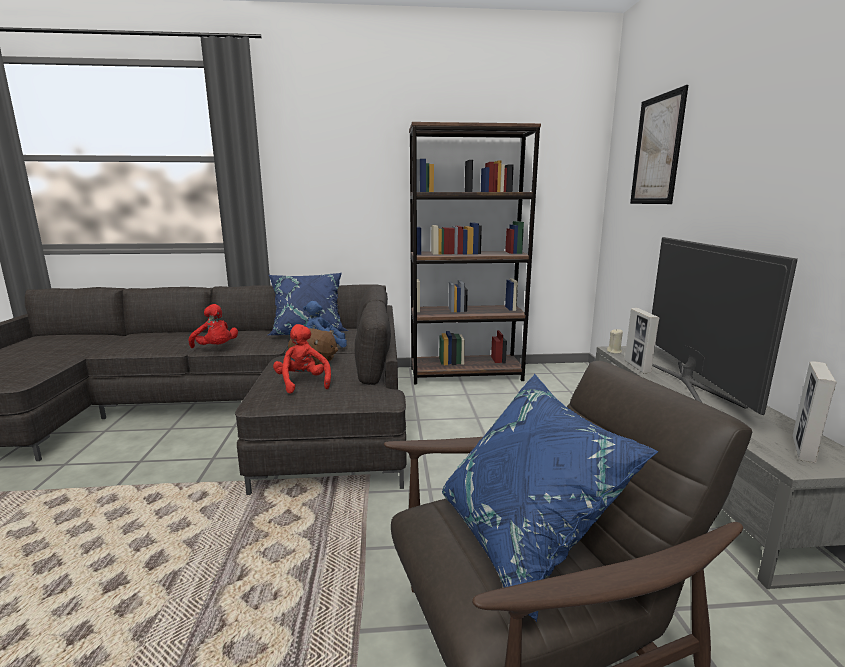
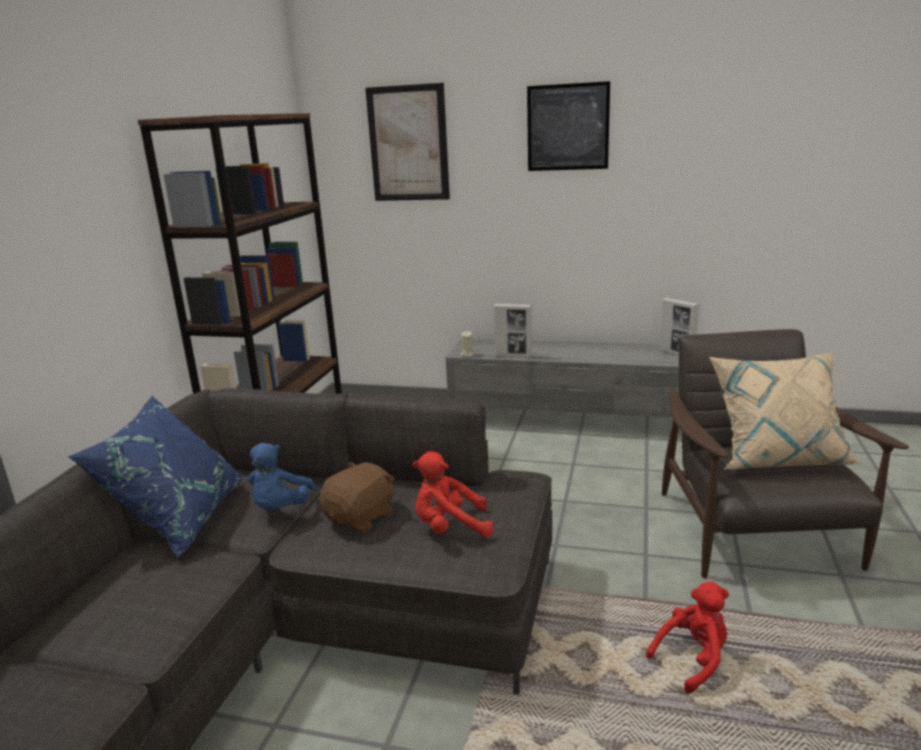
camera: 70 degrees left, 5 degrees up
red plush toy [189,304,238,348] -> red plush toy moved to [646,582,729,693]
blue pillow [442,373,659,622] -> beige pillow [709,352,860,469]
television [652,237,798,415] -> none
none -> picture [527,81,610,171]

